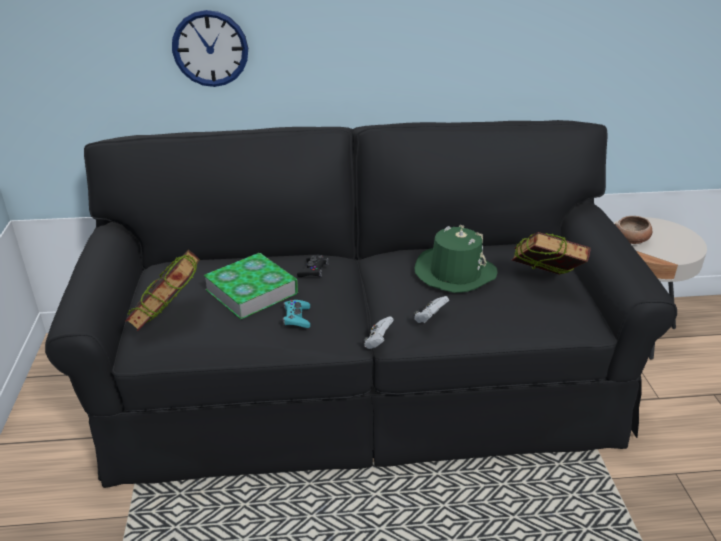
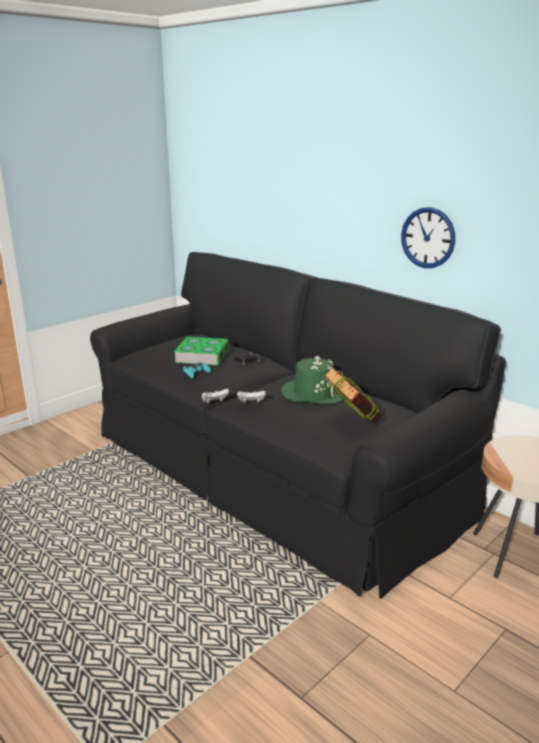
camera: 50 degrees right, 10 degrees down
book [126,250,200,331] -> none
wall clock [172,10,248,87] -> wall clock moved to [401,207,455,268]
bowl [615,216,652,244] -> none

